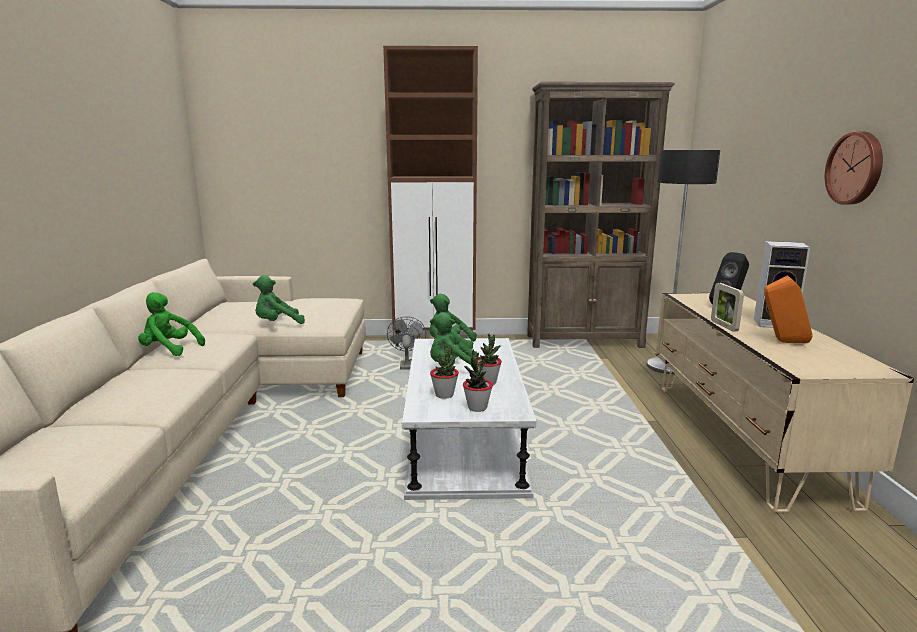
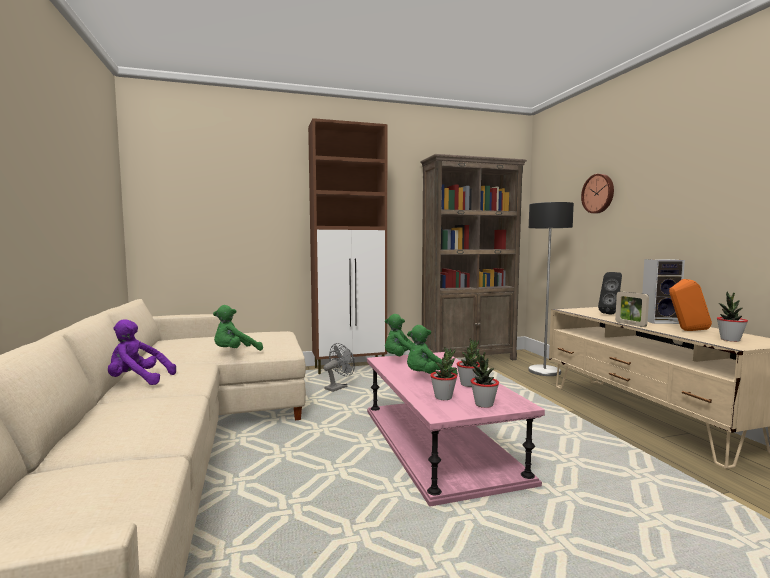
camera: 15 degrees left, 10 degrees down
green plush toy [138,292,205,356] -> purple plush toy [108,319,176,385]
grey fan [387,316,426,370] -> grey fan turned 60 degrees clockwise [323,343,355,392]
white coffee table [402,338,536,500] -> pink coffee table [367,352,545,507]
wall clock [825,132,883,205] -> wall clock moved to [581,174,614,213]
none -> potted plant [717,292,748,342]

